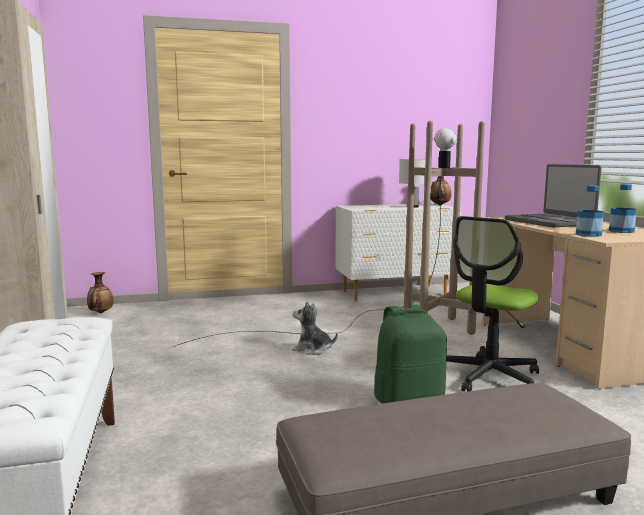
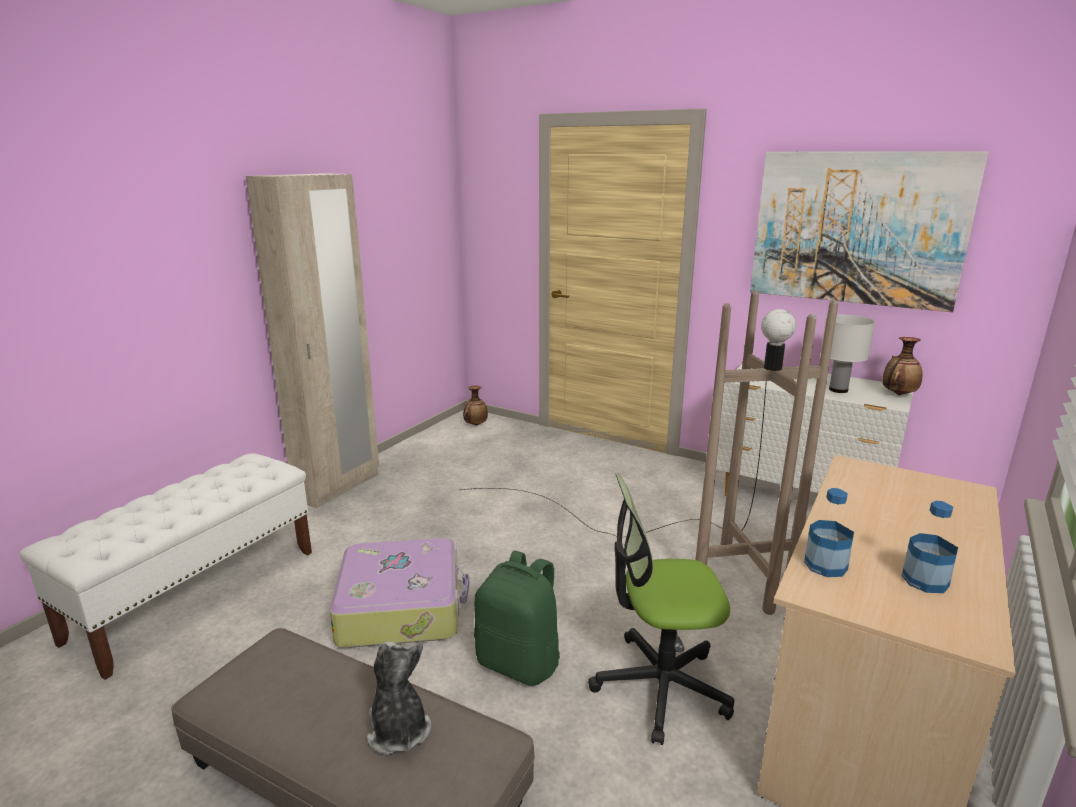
camera: 45 degrees right, 10 degrees up
plush toy [292,301,338,355] -> plush toy moved to [367,642,431,755]
laptop [505,164,602,228] -> none
none -> suitcase [329,538,469,648]
none -> picture [750,151,989,312]

